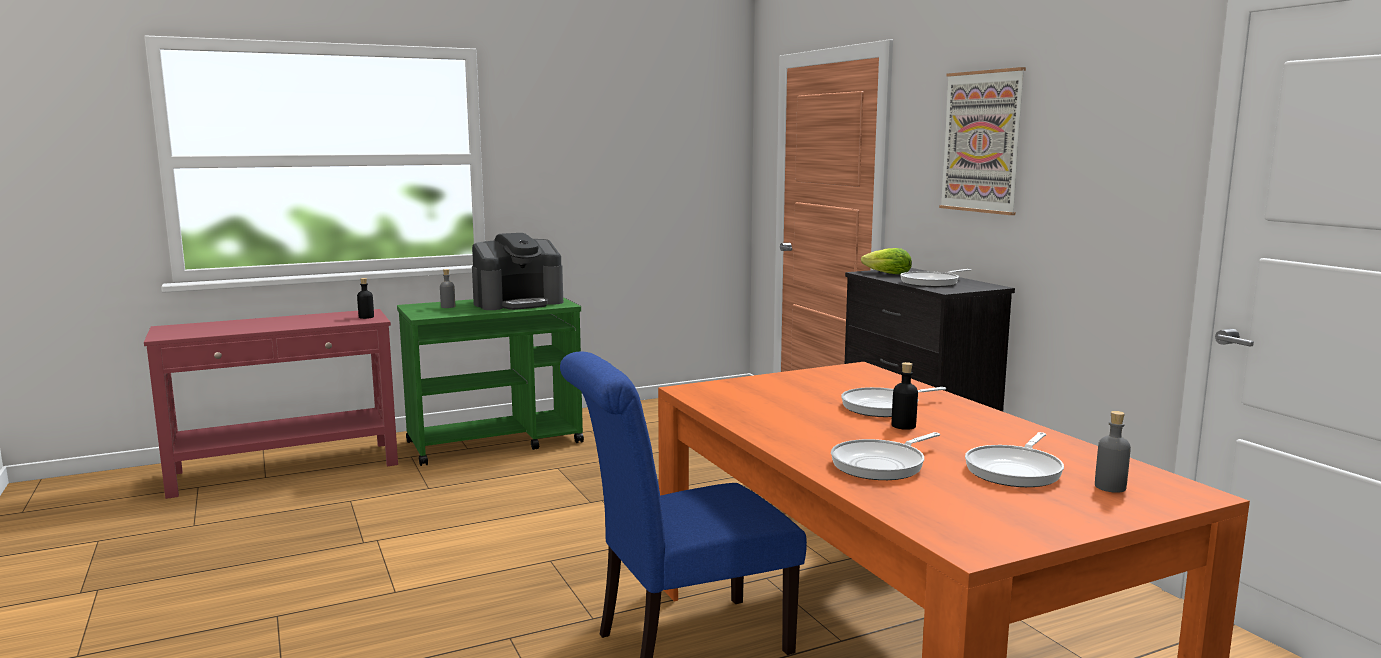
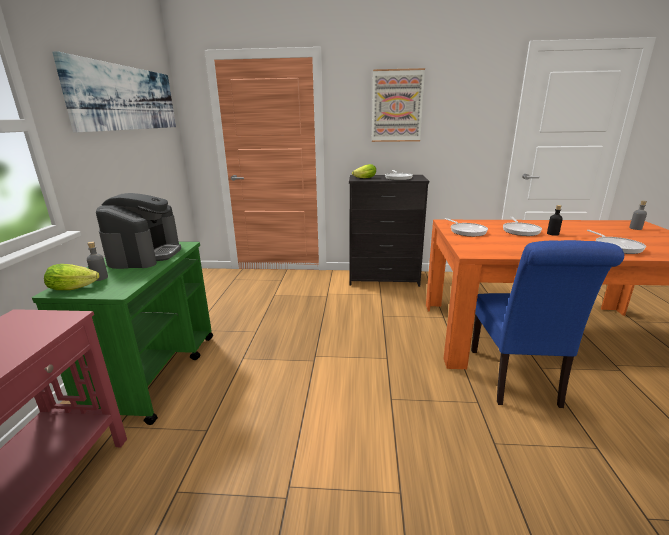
camera: 60 degrees left, 10 degrees up
black bottle [357,278,374,319] -> none
frying pan [965,432,1064,487] -> frying pan moved to [444,218,488,237]
none -> lettuce [44,264,100,290]
none -> picture [52,51,176,133]

